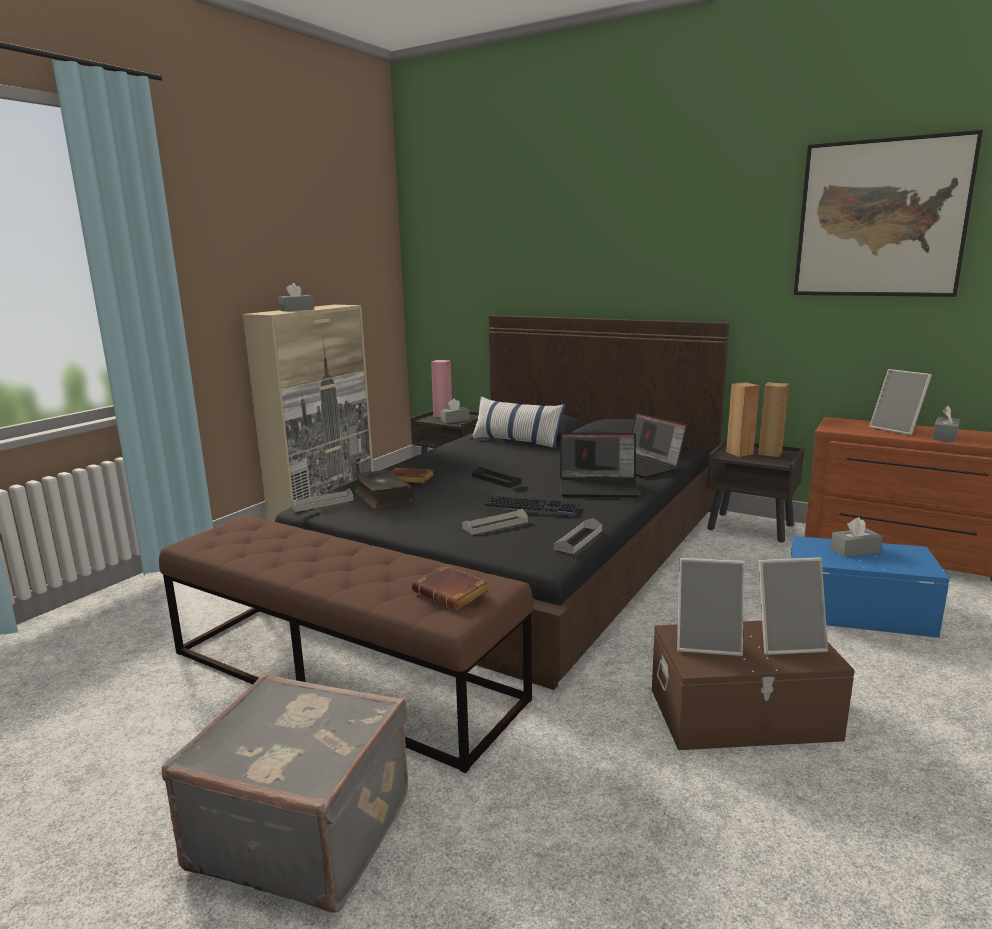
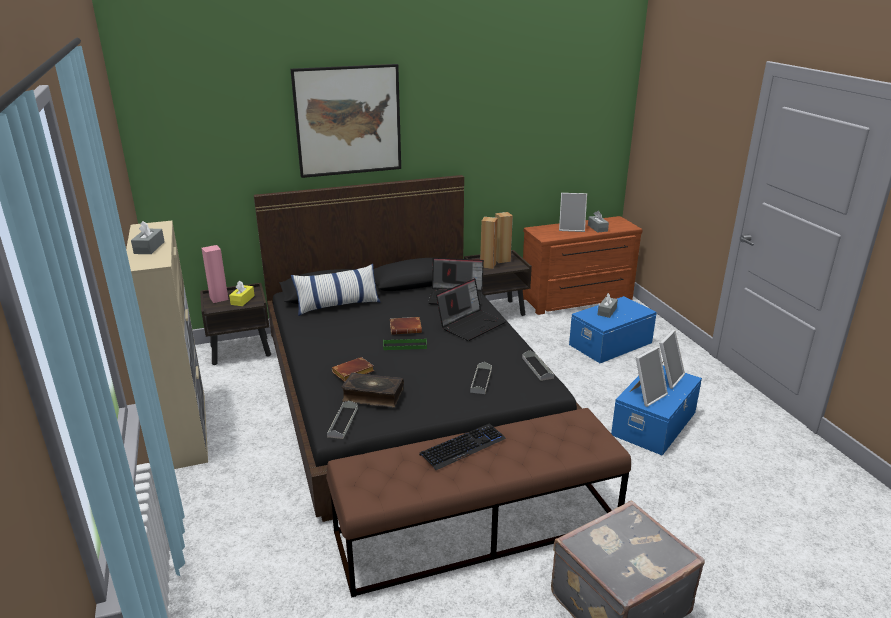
camera: 50 degrees left, 10 degrees up
brown book [412,565,488,610] -> brown book moved to [390,317,422,335]
grey tissue box [440,398,470,423] -> yellow tissue box [229,281,255,306]
black tray [472,466,522,488] -> green tray [383,339,427,350]
keyboard [481,496,579,516] -> keyboard moved to [419,423,506,470]
brown storage box [652,621,855,750] -> blue storage box [611,365,702,456]
picture [794,130,983,297] -> picture moved to [291,64,401,178]

